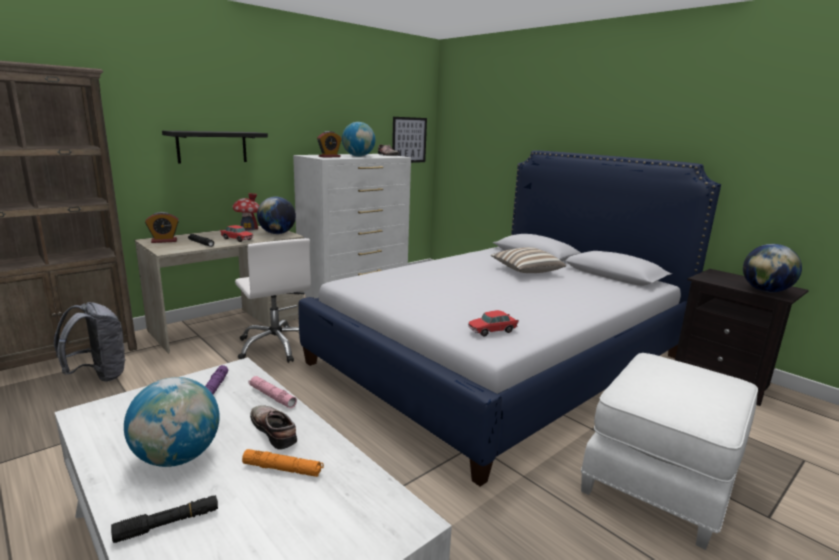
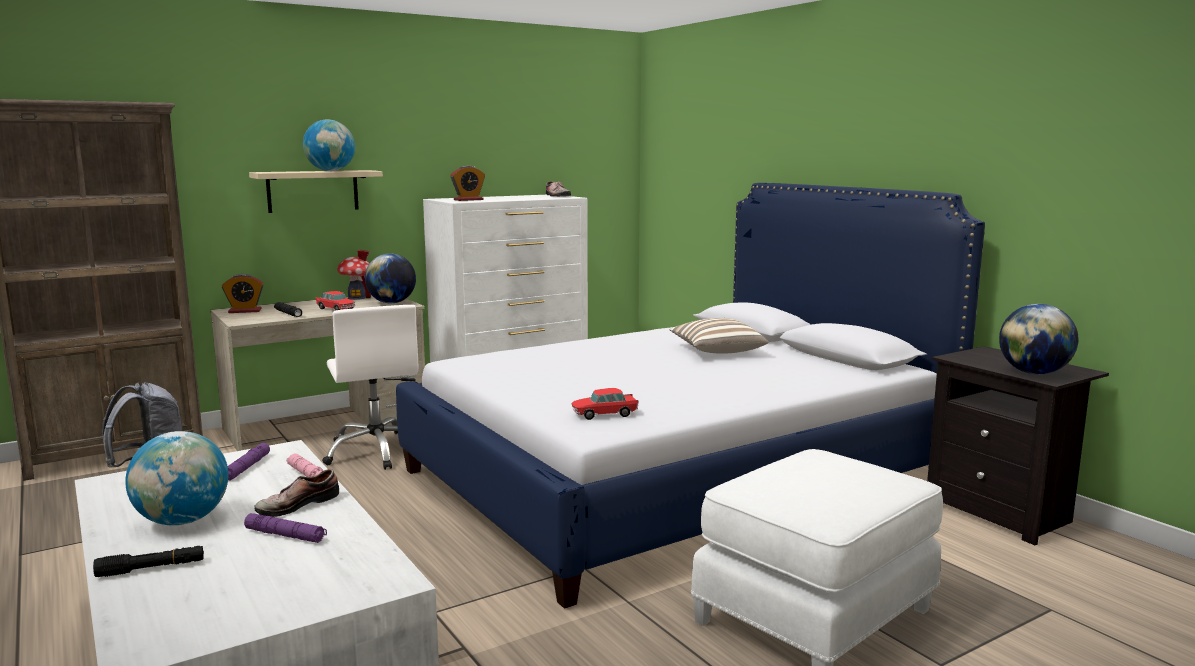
camera: 10 degrees right, 5 degrees down
black shelf [162,131,268,164] -> beige shelf [249,170,383,213]
orange flashlight [242,449,324,477] -> purple flashlight [244,513,327,543]
shoe [250,405,297,450] -> shoe turned 105 degrees counterclockwise [254,469,339,517]
globe [342,122,375,157] -> globe moved to [303,119,355,171]
picture [392,117,427,163] -> none

